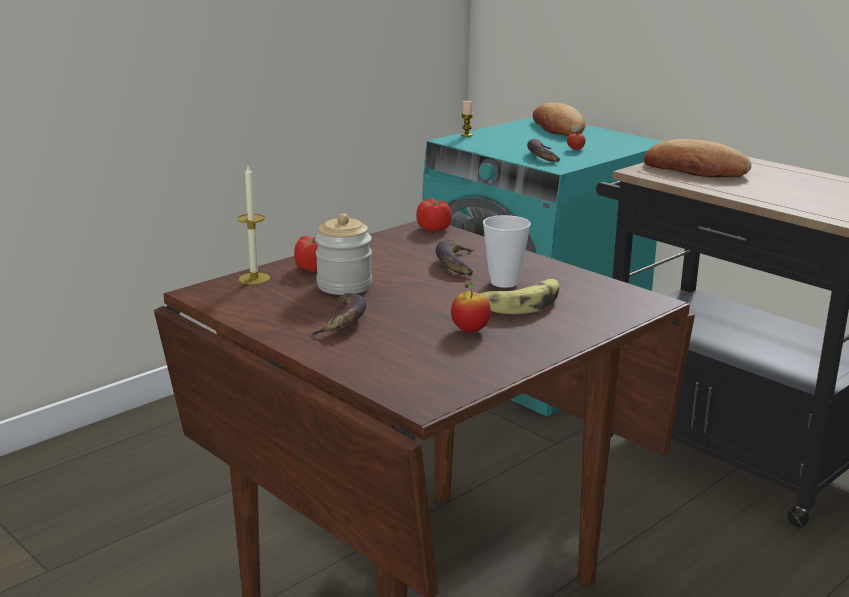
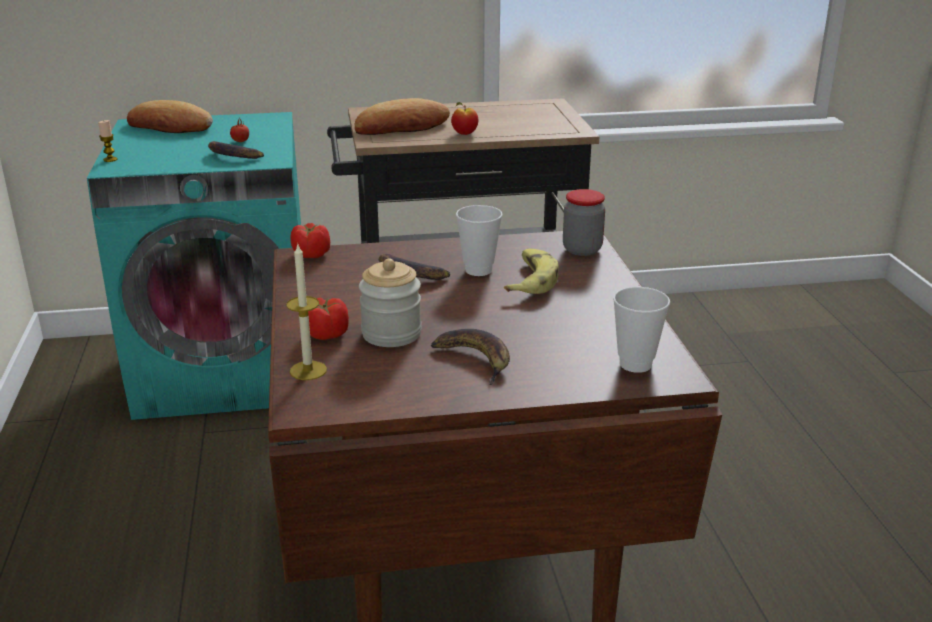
camera: 55 degrees left, 5 degrees up
apple [451,283,491,332] -> apple moved to [451,102,478,135]
none -> jar [563,189,605,256]
none -> cup [613,287,670,373]

